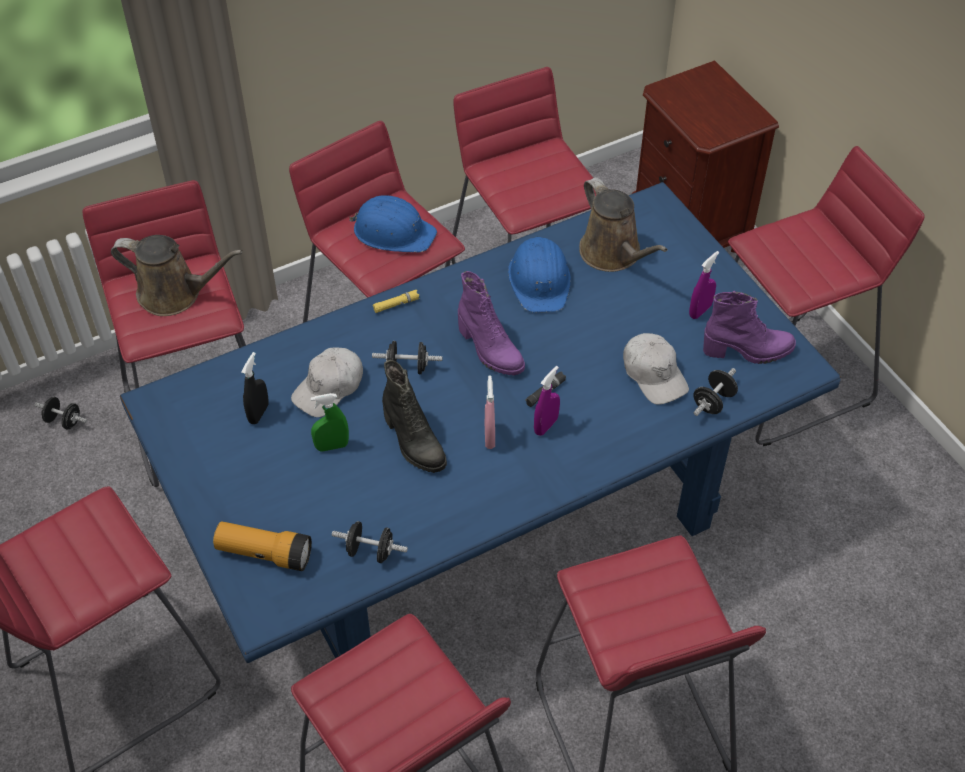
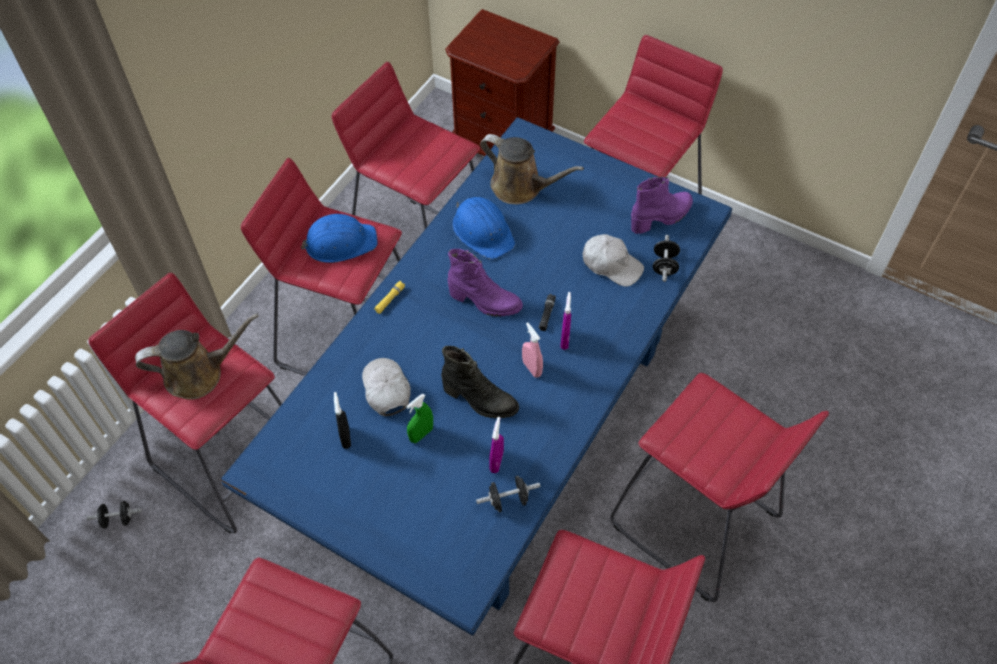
camera: 30 degrees left, 5 degrees up
flashlight [213,522,312,571] -> none
white cap [291,348,363,417] -> white cap turned 150 degrees clockwise [362,358,411,416]
black dumbbell [372,341,442,374] -> none
purple spray bottle [689,251,719,319] -> purple spray bottle moved to [489,417,504,473]

